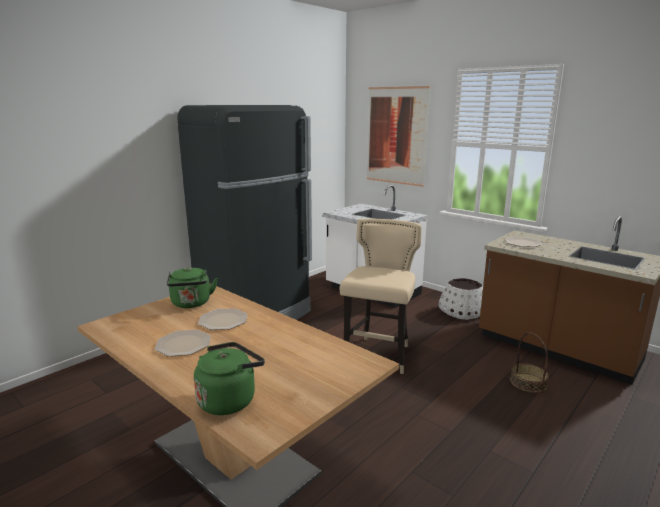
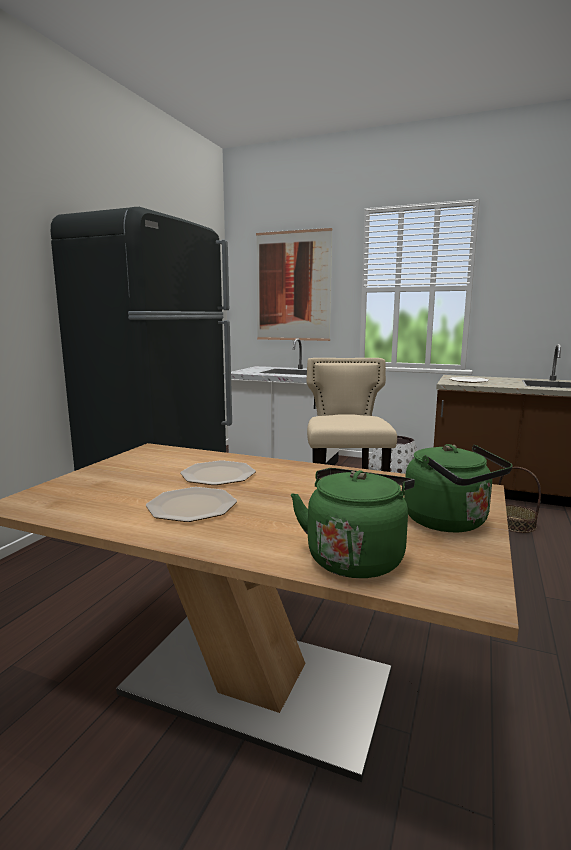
camera: 20 degrees left, 5 degrees down
green kettle [167,267,218,308] -> green kettle moved to [404,444,513,532]

